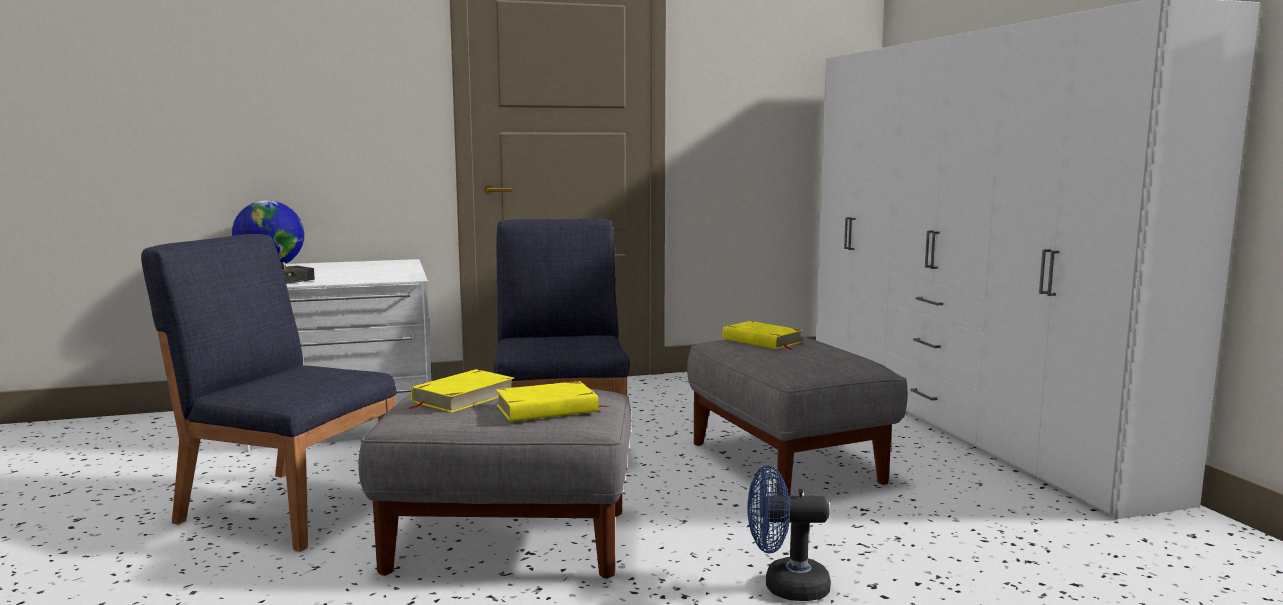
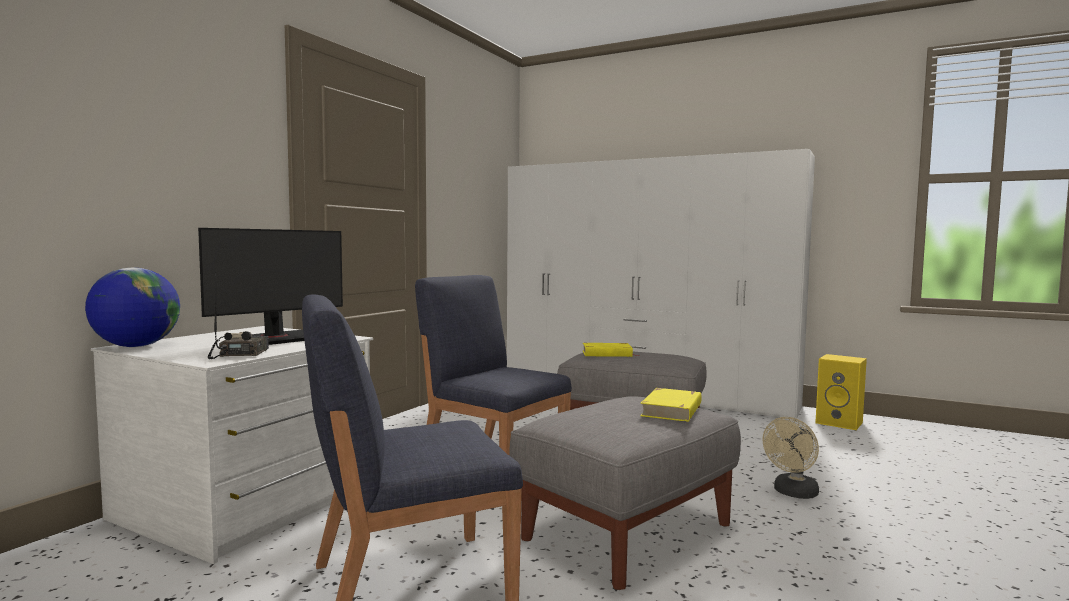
camera: 45 degrees left, 5 degrees down
yellow book [410,369,514,413] -> none
blue fan [747,465,831,601] -> beige fan [763,417,819,499]
none -> monitor [198,228,343,345]
none -> yellow speaker [815,354,867,430]

